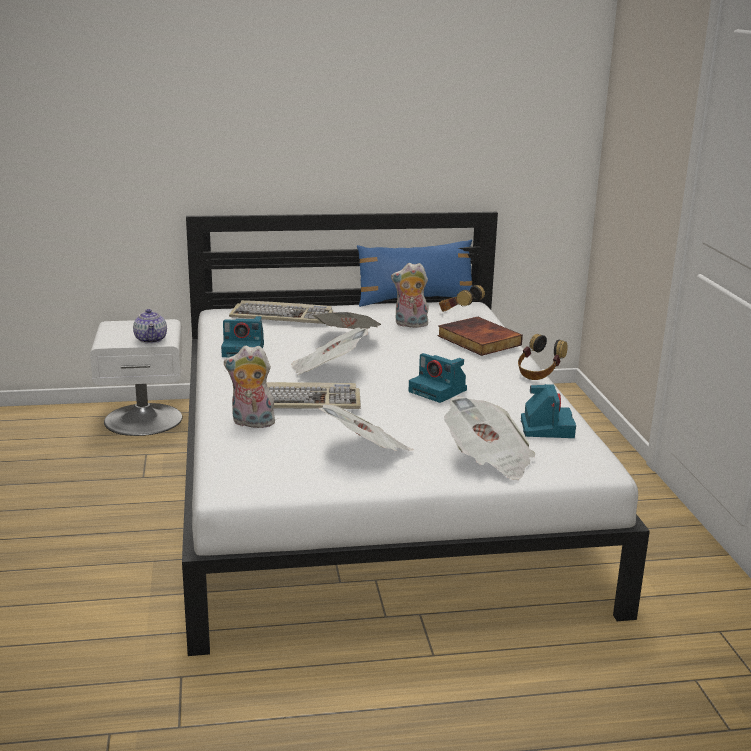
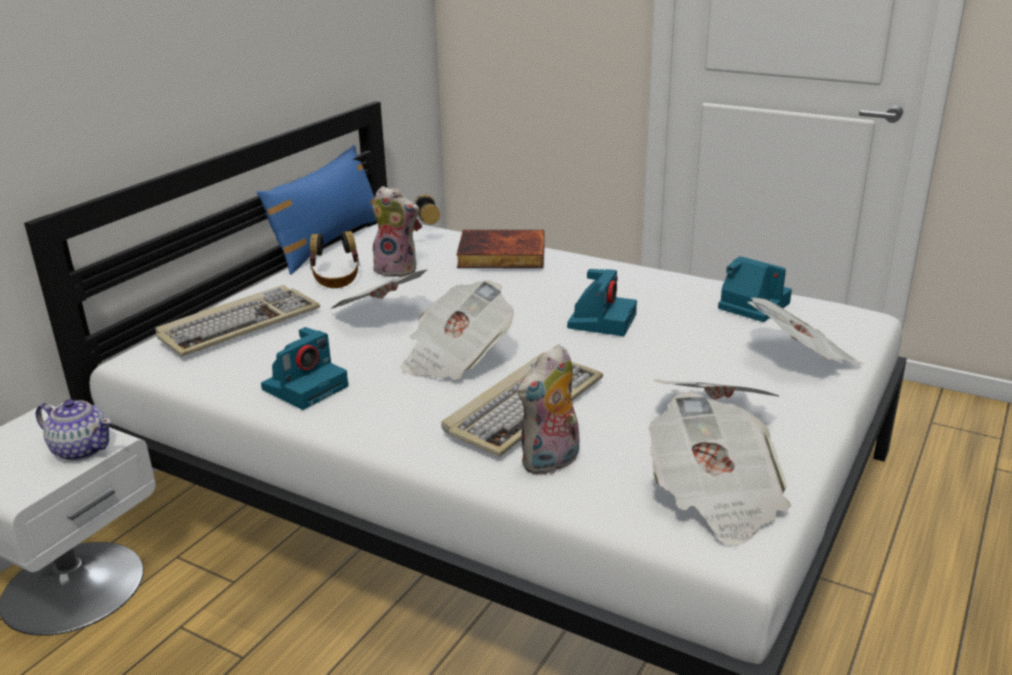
camera: 50 degrees left, 5 degrees up
plush toy [391,263,429,328] -> plush toy turned 120 degrees counterclockwise [373,186,420,277]
camera [409,353,467,403] -> camera turned 60 degrees counterclockwise [567,269,637,336]
headphones [518,334,568,380] -> headphones moved to [310,231,359,288]
none -> newspaper [648,392,791,547]

